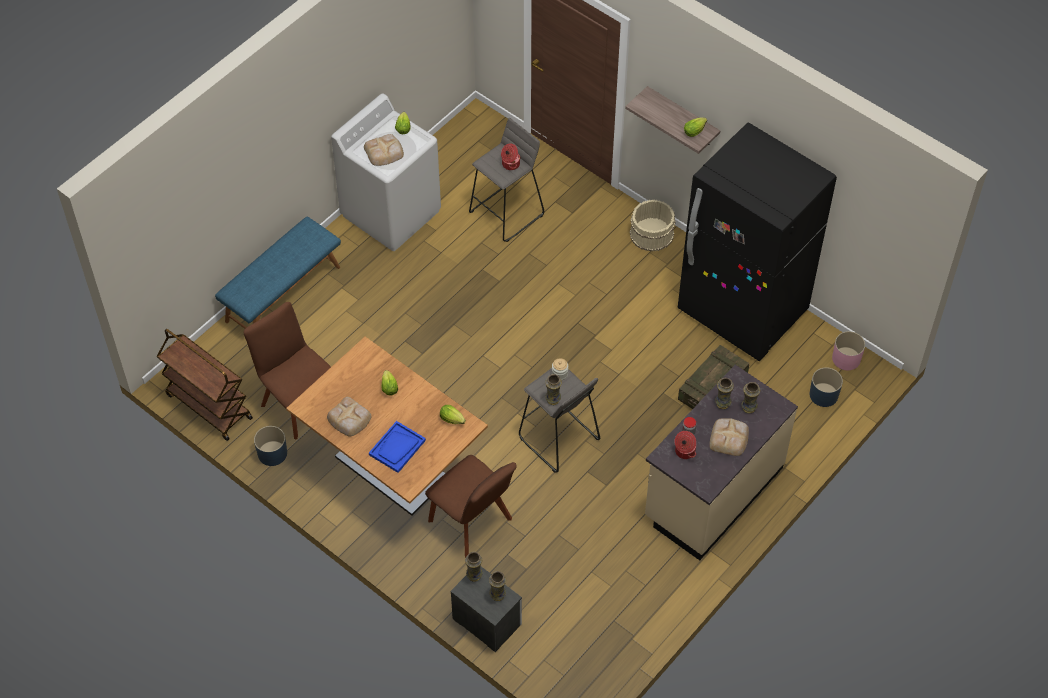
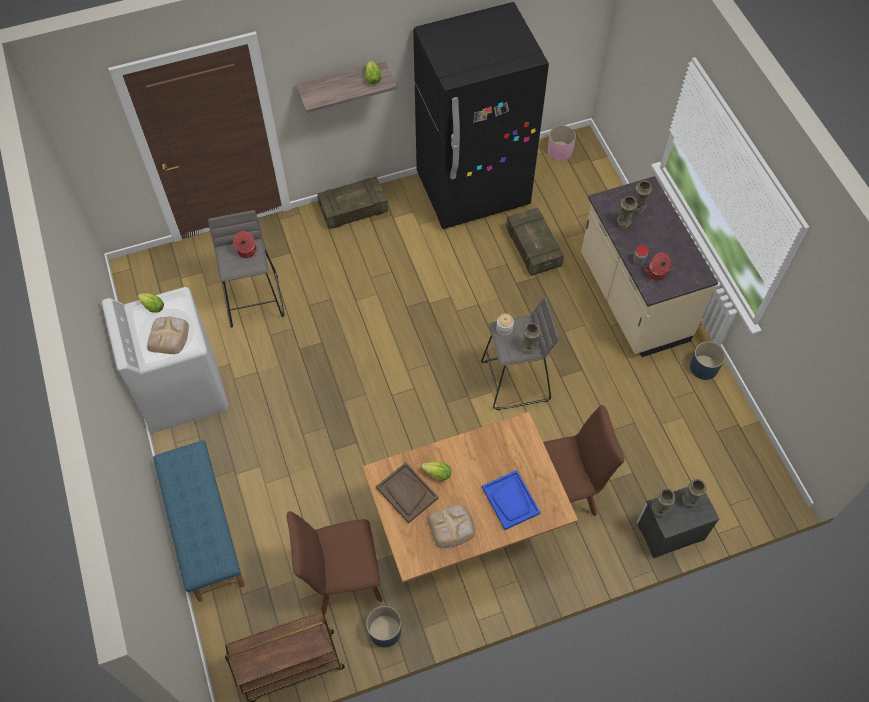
camera: 60 degrees left, 5 degrees up
lettuce [440,405,466,424] -> none
beige bucket [630,199,676,252] -> crate [317,176,388,229]
bread [709,418,749,456] -> none
blue planter [809,367,843,407] -> blue planter moved to [690,341,725,380]
none -> brown tray [376,462,439,523]

